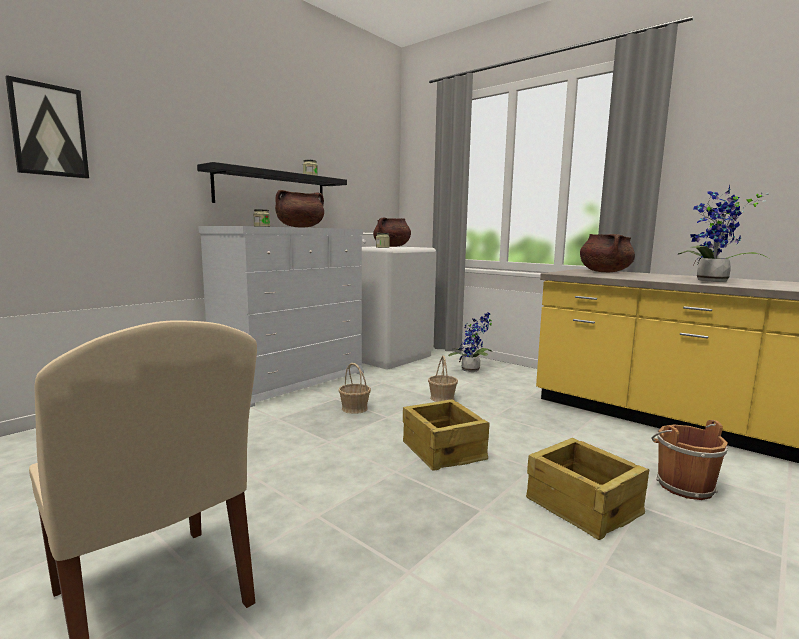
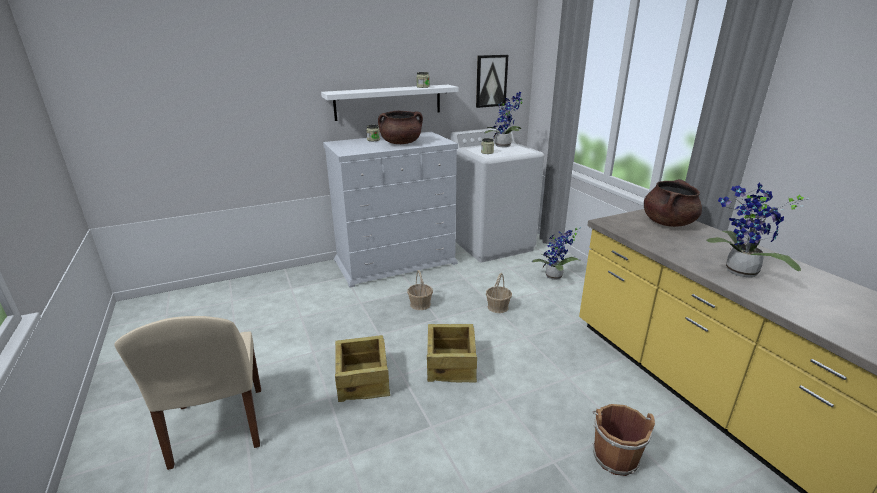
camera: 25 degrees right, 15 degrees up
picture [5,75,89,179] -> picture moved to [476,55,508,108]
black shelf [197,162,347,203] -> white shelf [321,85,459,121]
brown cooking pot [373,218,411,247] -> potted plant [484,91,523,147]
crate [526,438,649,540] -> crate moved to [335,335,390,402]

